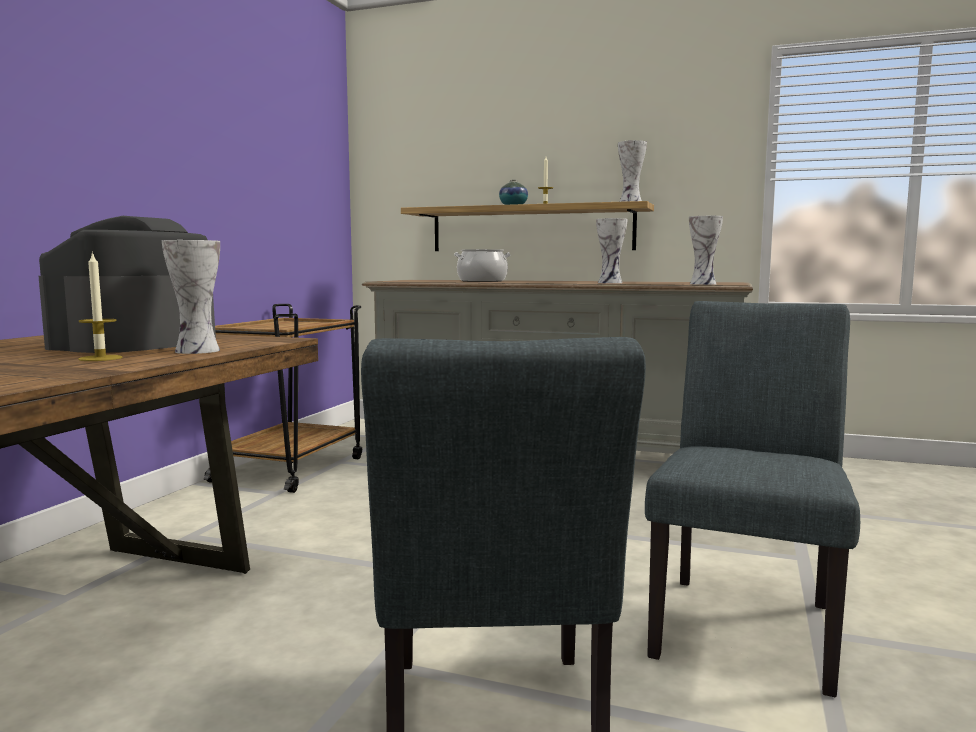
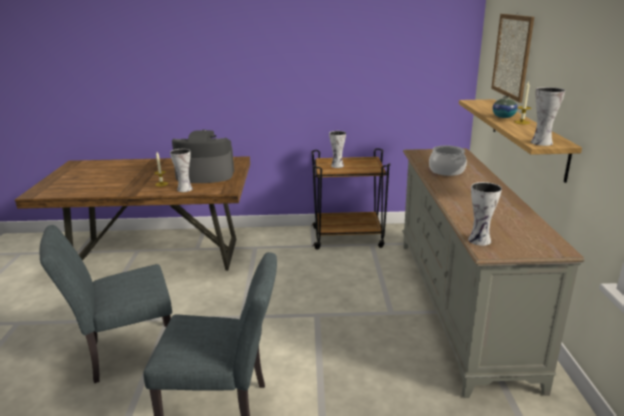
camera: 70 degrees right, 15 degrees up
vase [596,218,628,283] -> vase moved to [329,131,346,168]
none -> picture [491,14,534,103]

